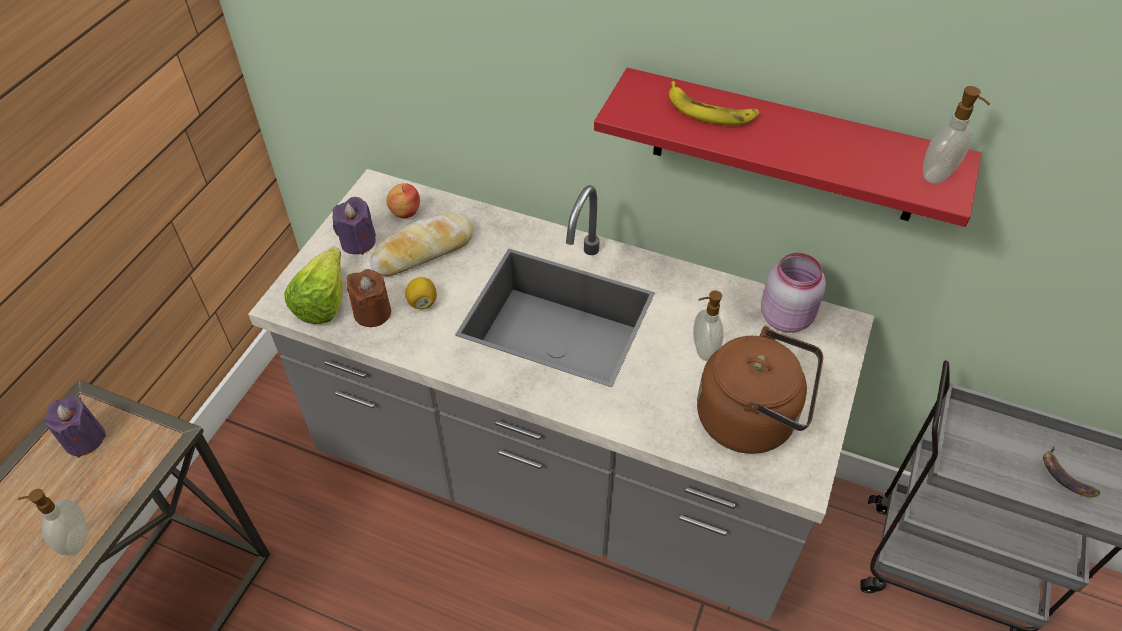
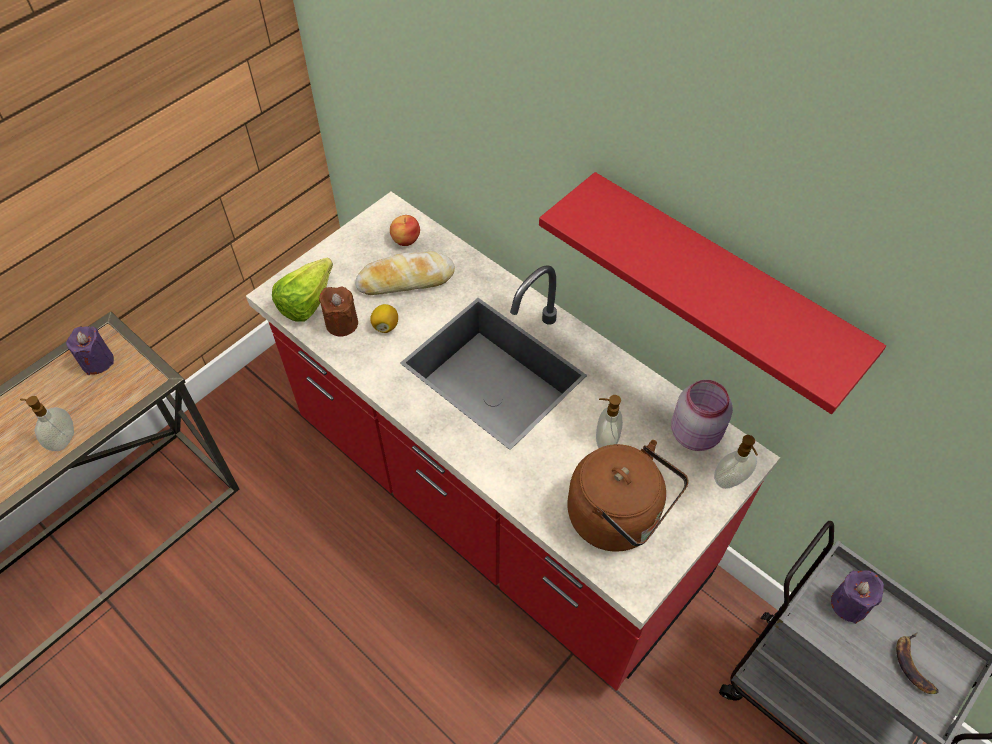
camera: 20 degrees right, 5 degrees up
grey counter [248,169,874,622] -> red counter [246,192,780,691]
purple candle [332,197,376,255] -> purple candle moved to [831,570,884,624]
banana [669,81,759,125] -> none
soap dispenser [923,86,990,184] -> soap dispenser moved to [714,435,758,489]

